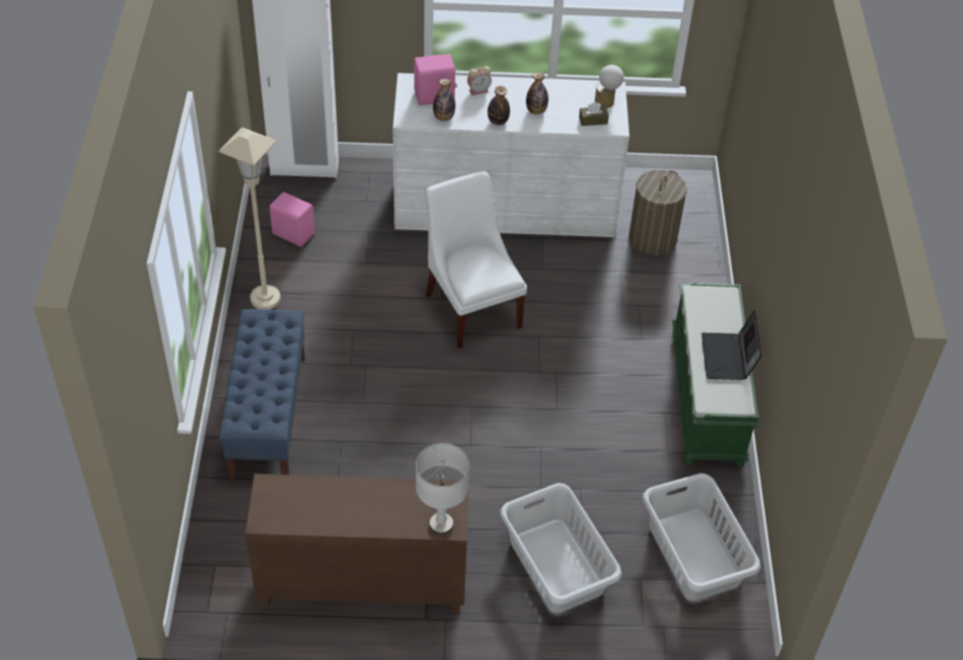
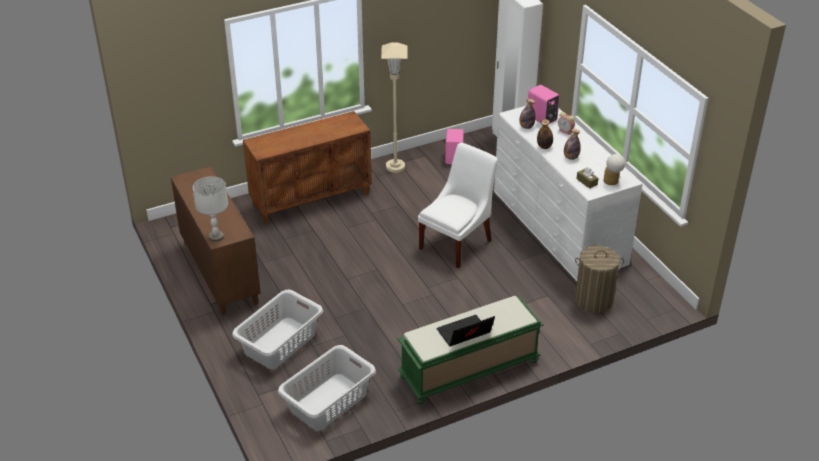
camera: 65 degrees right, 10 degrees down
blue bench [219,309,305,480] -> brown cabinet [243,111,372,224]

